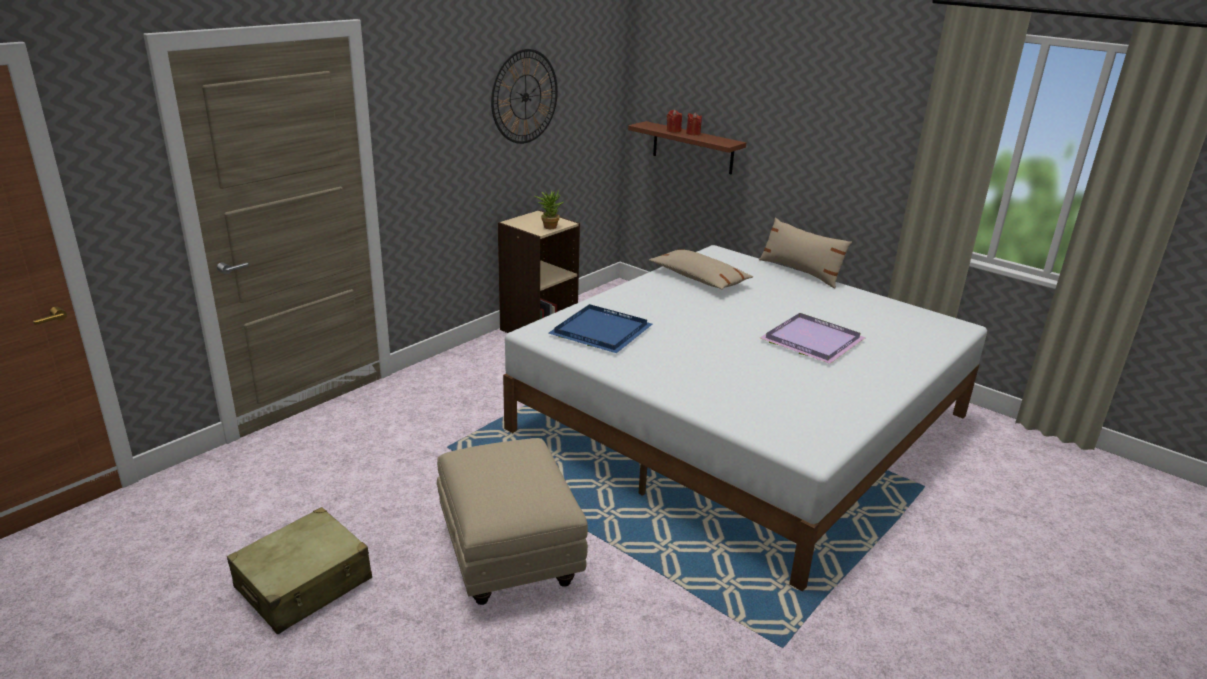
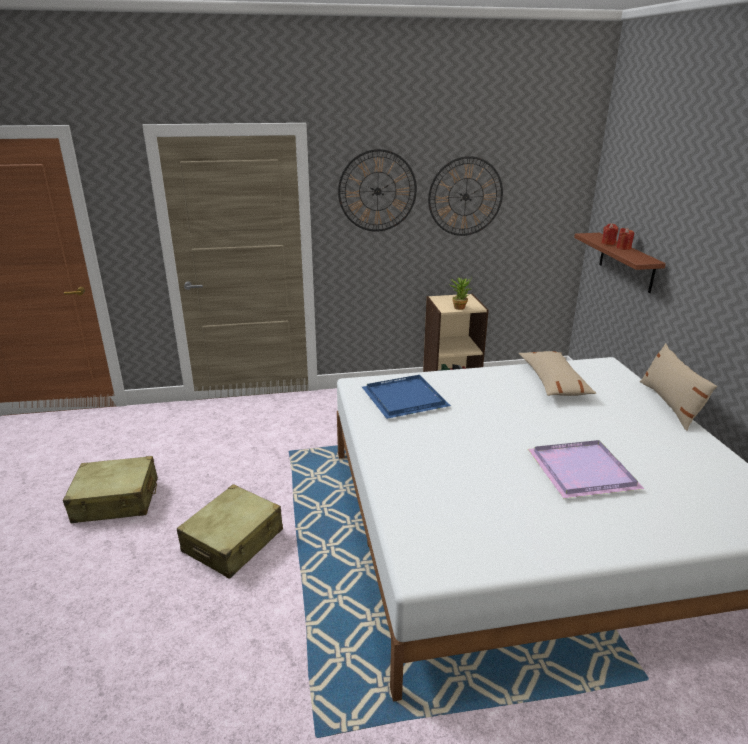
camera: 40 degrees right, 0 degrees up
beige ottoman [437,438,588,605] -> beige suitcase [177,484,283,579]
none -> wall clock [338,149,417,232]

